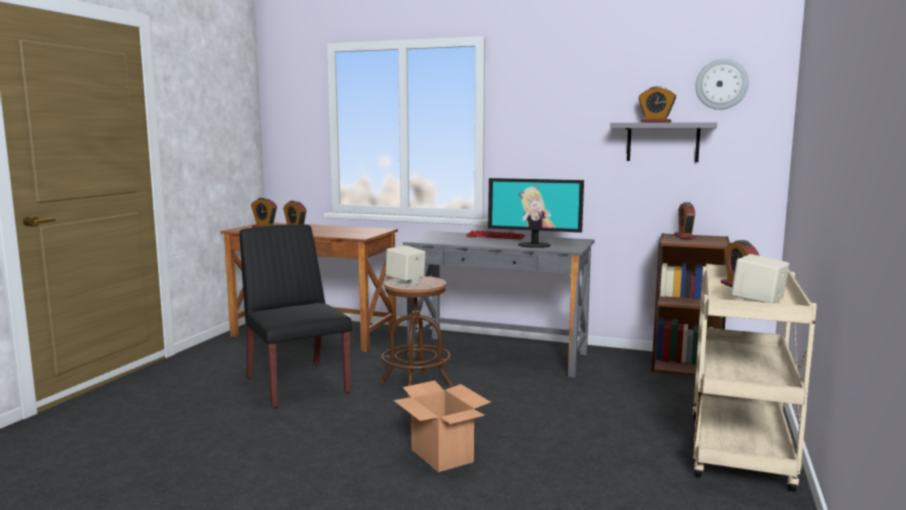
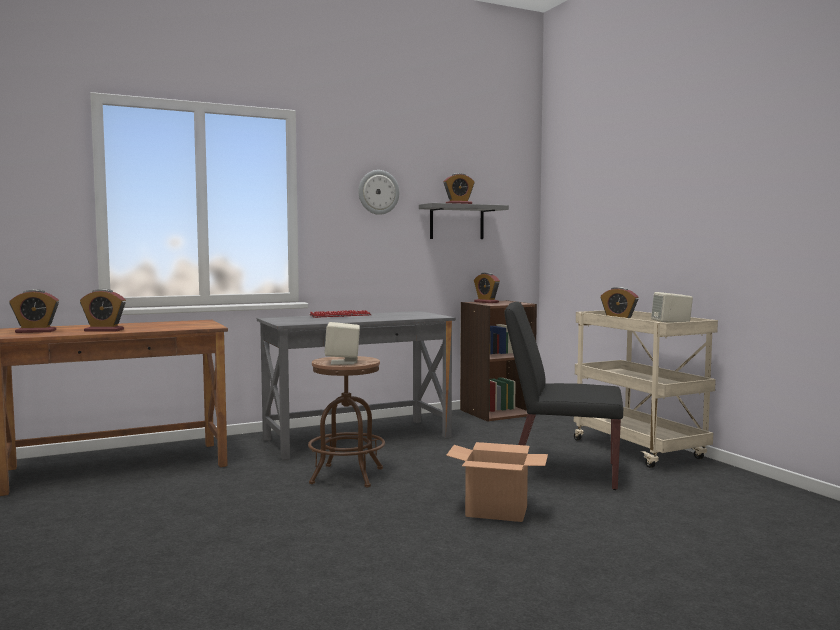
camera: 45 degrees left, 5 degrees down
black chair [240,224,352,408] -> black chair moved to [505,302,623,490]
monitor [488,178,584,248] -> none
wall clock [696,59,749,110] -> wall clock moved to [358,170,399,215]

